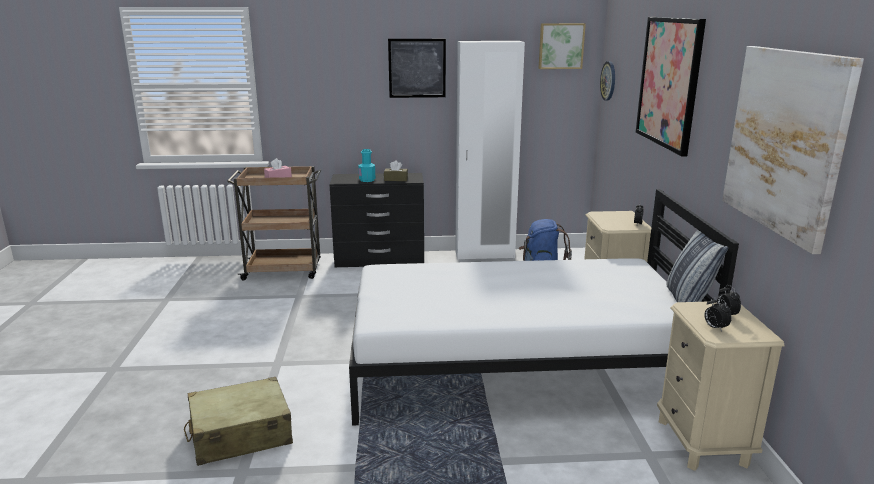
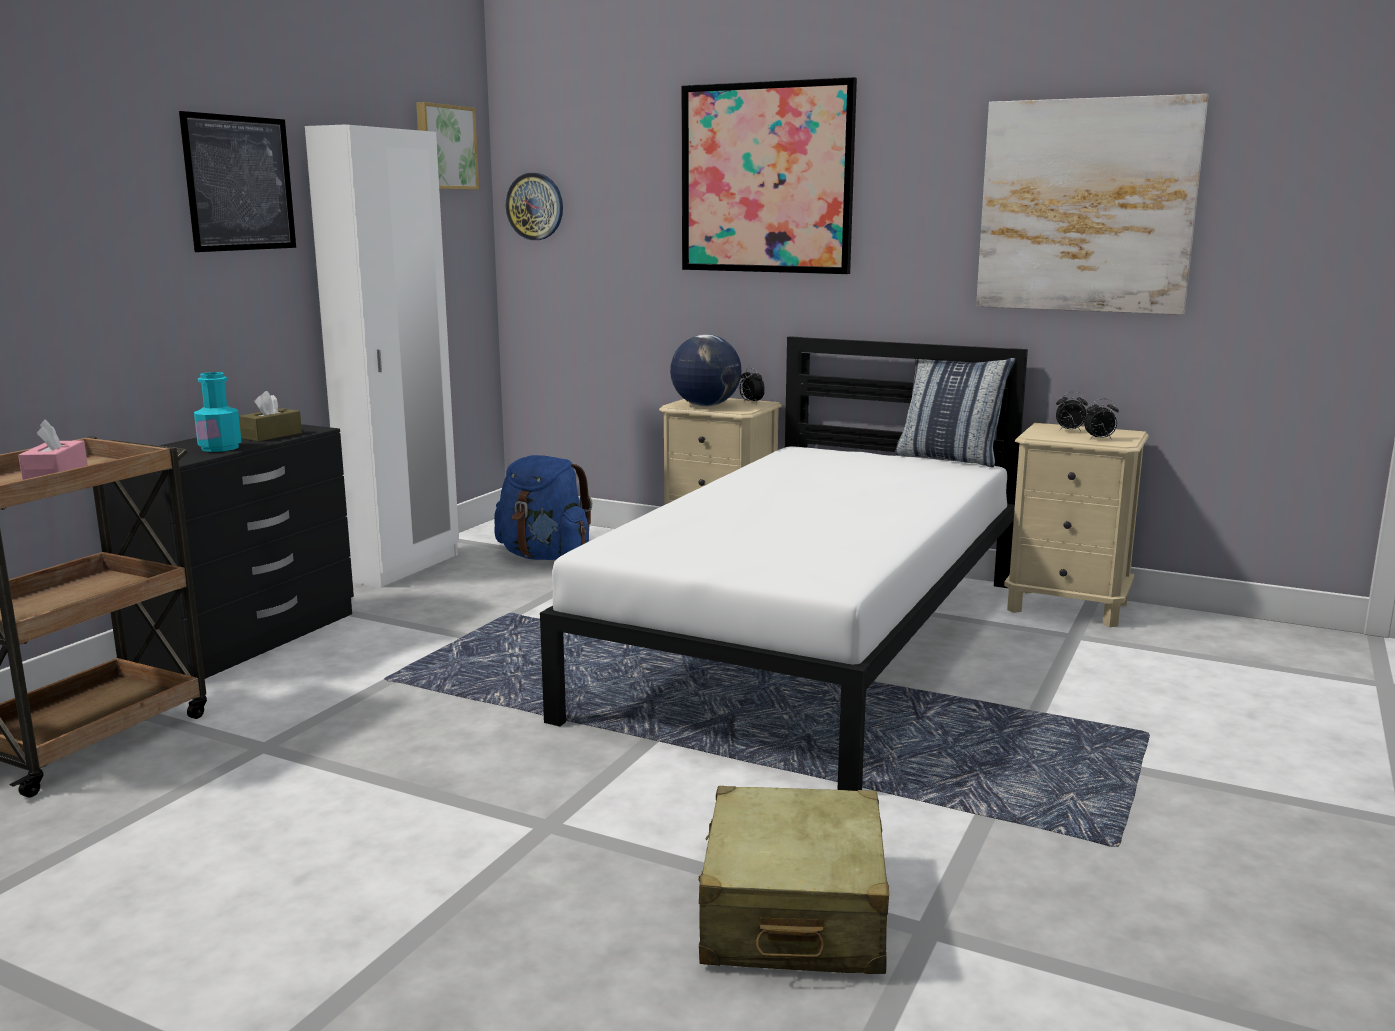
camera: 60 degrees left, 5 degrees down
none -> globe [670,335,742,406]

